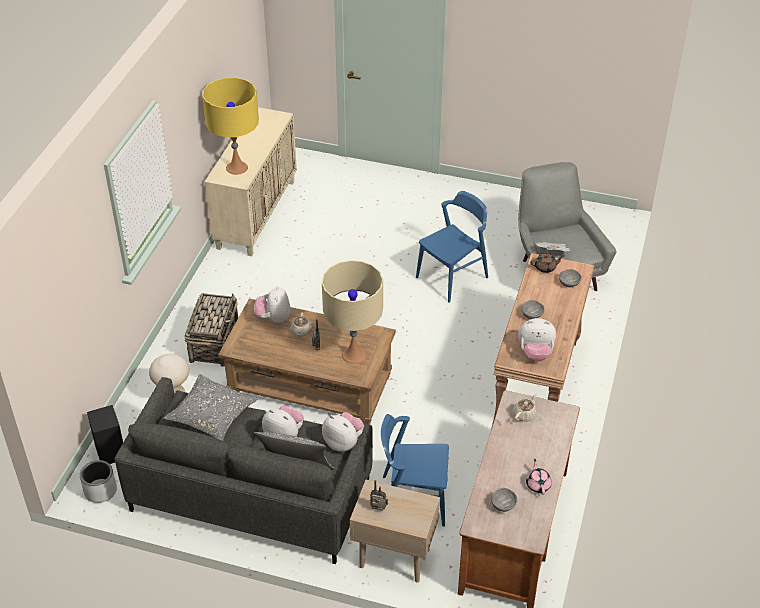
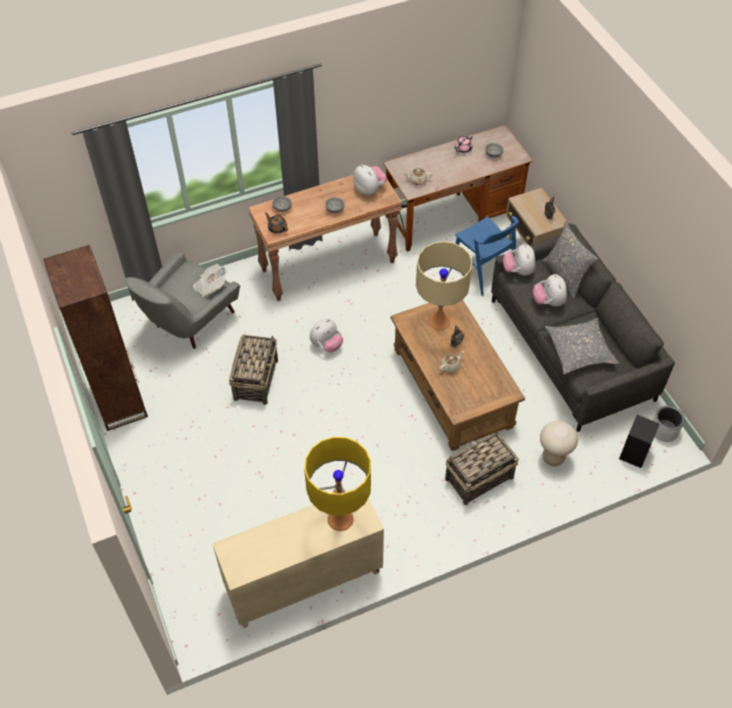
camera: 130 degrees left, 10 degrees up
plush toy [254,286,291,324] -> plush toy moved to [310,319,343,352]
blue chair [416,191,488,303] -> basket [229,334,278,405]
none -> brown bookcase [43,245,148,431]

